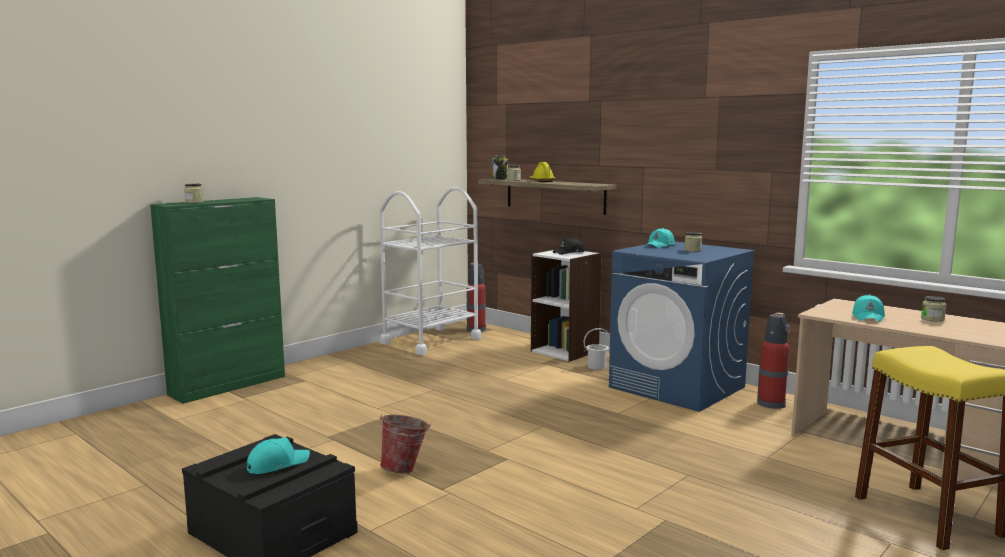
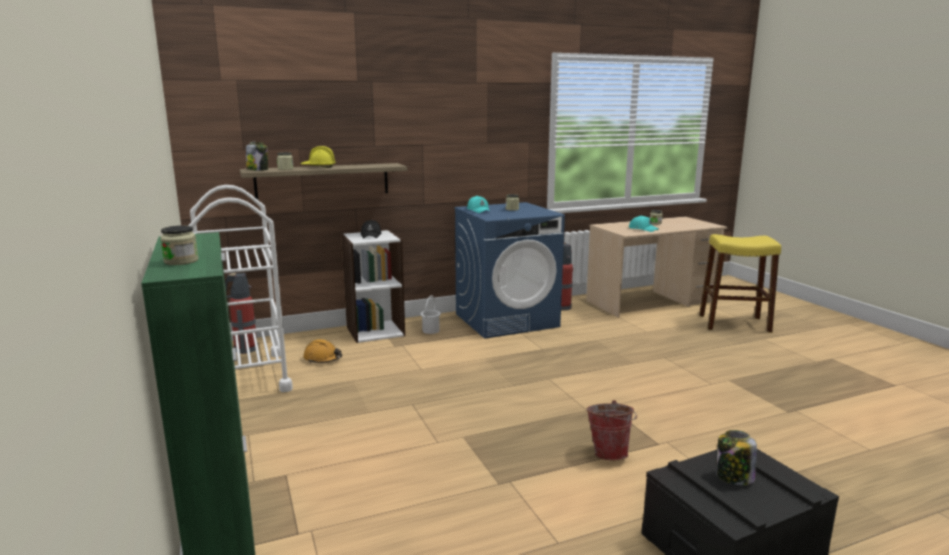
camera: 65 degrees left, 5 degrees up
turquoise cap [247,437,310,474] -> jar [716,430,757,485]
none -> orange hard hat [303,339,342,363]

